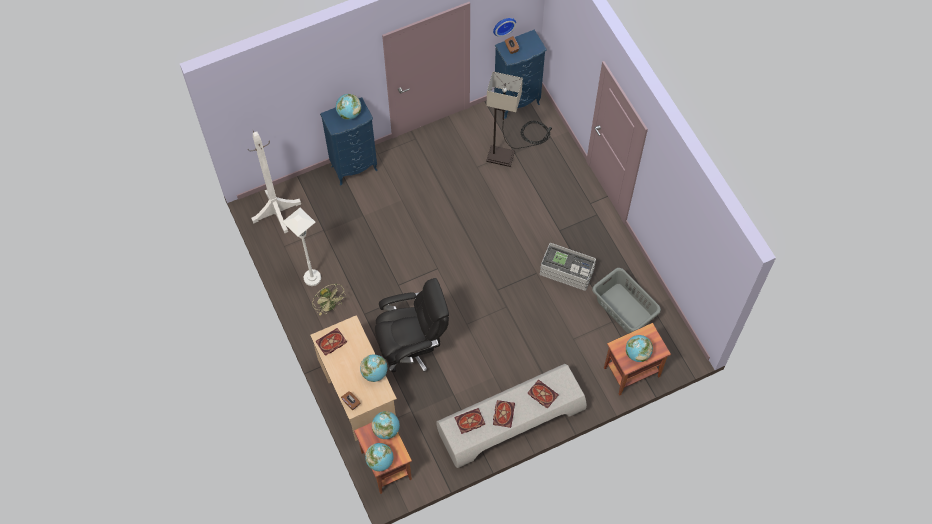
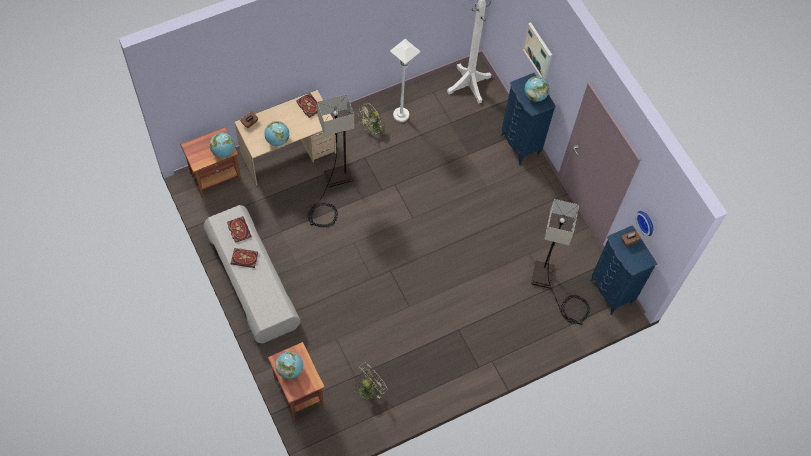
camera: 85 degrees right, 0 degrees up
globe [365,443,393,471] -> none
black office chair [375,278,449,372] -> floor lamp [308,94,354,227]
book [527,380,559,409] -> none
grey storage box [540,243,596,291] -> none
grey laundry basket [592,268,661,333] -> green fan [354,362,387,399]
none -> picture [523,22,552,80]

